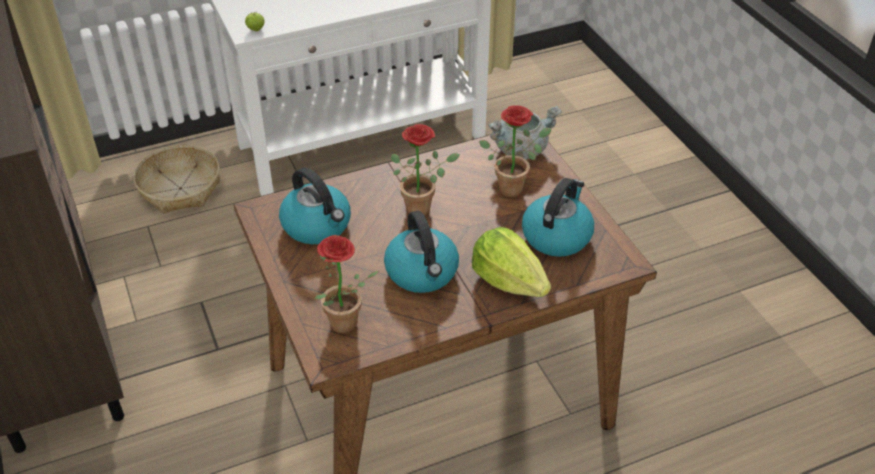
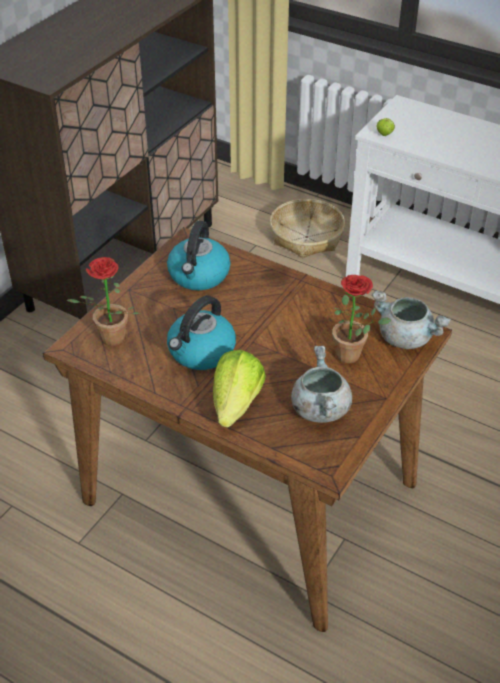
camera: 55 degrees right, 0 degrees up
potted plant [391,124,460,216] -> none
kettle [522,178,594,257] -> grey cooking pot [291,346,352,423]

